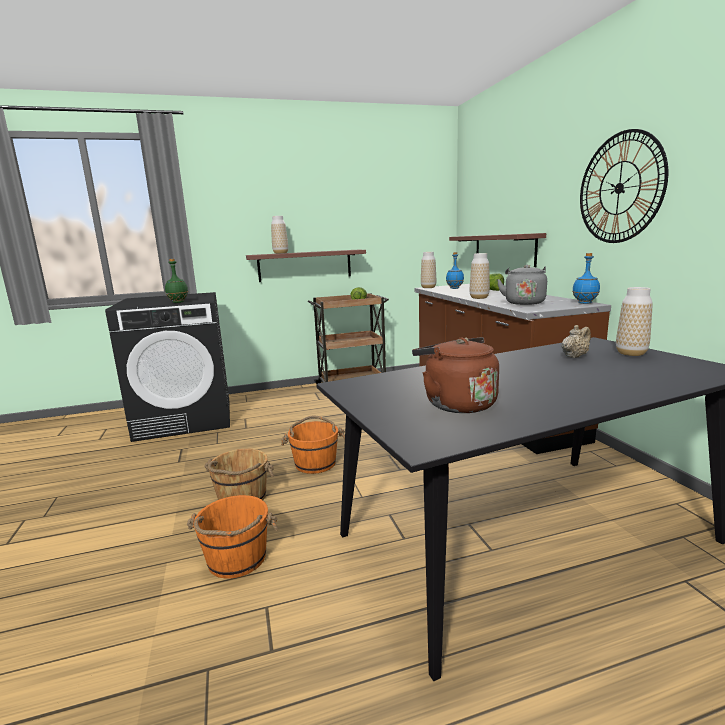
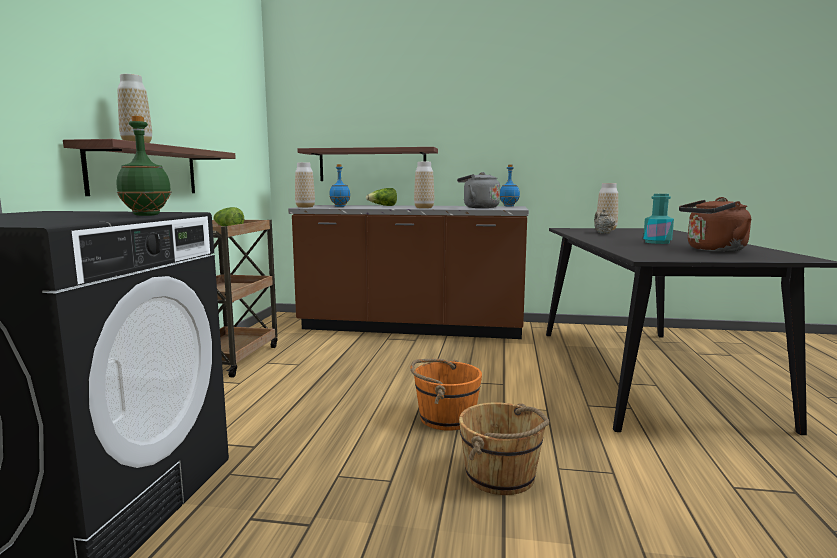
camera: 65 degrees left, 5 degrees down
orange bucket [187,495,278,579] -> none
wall clock [580,129,668,243] -> none
none -> turquoise bottle [643,194,674,244]

